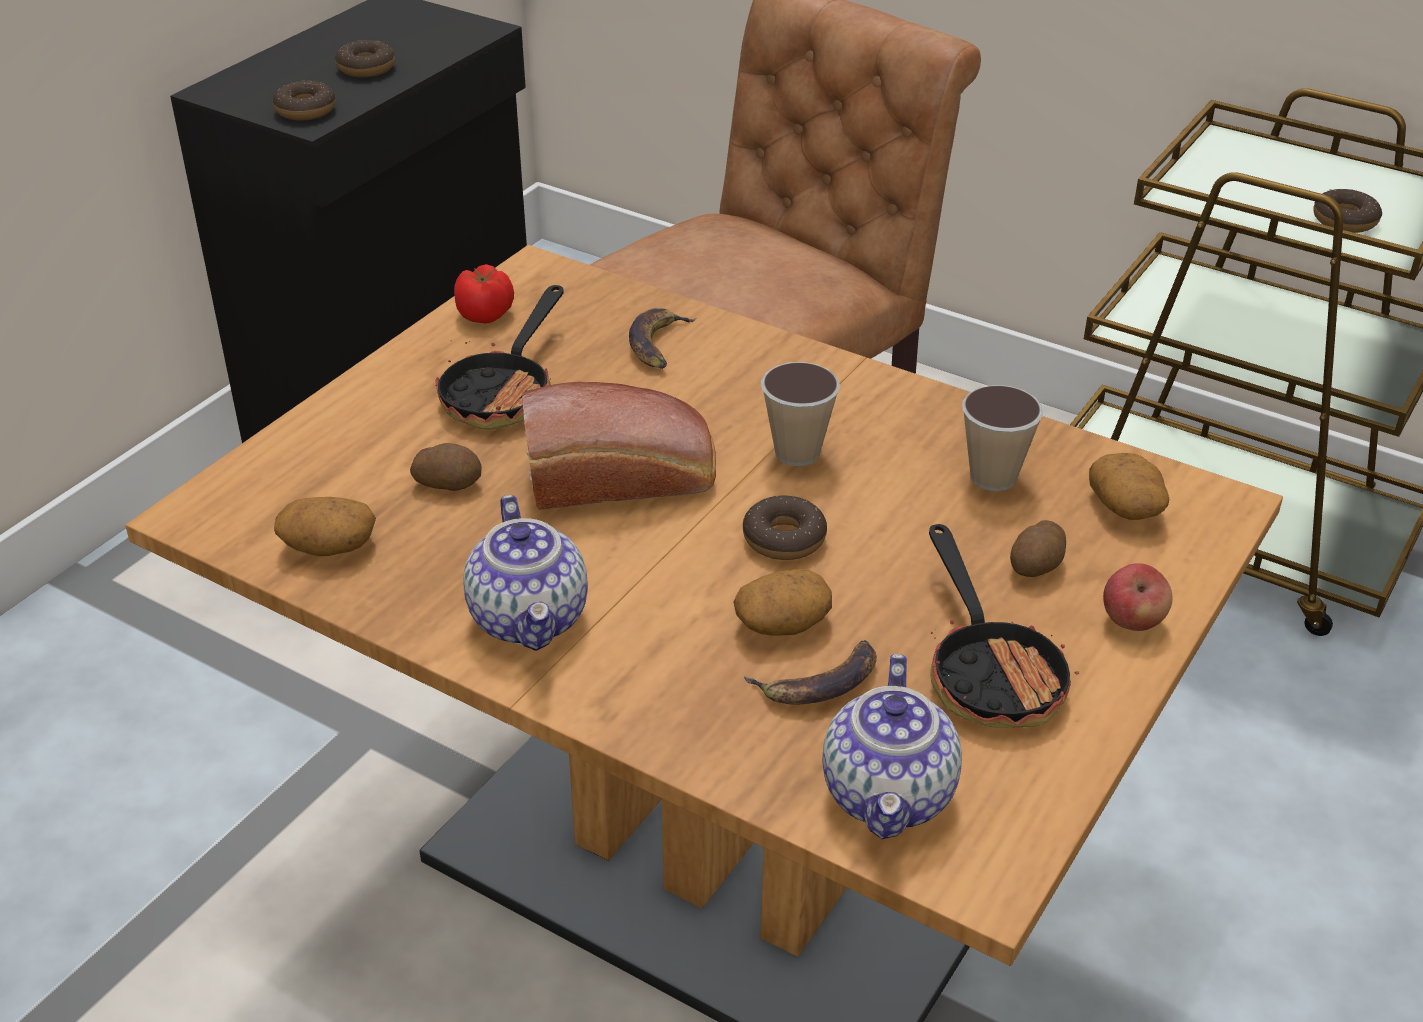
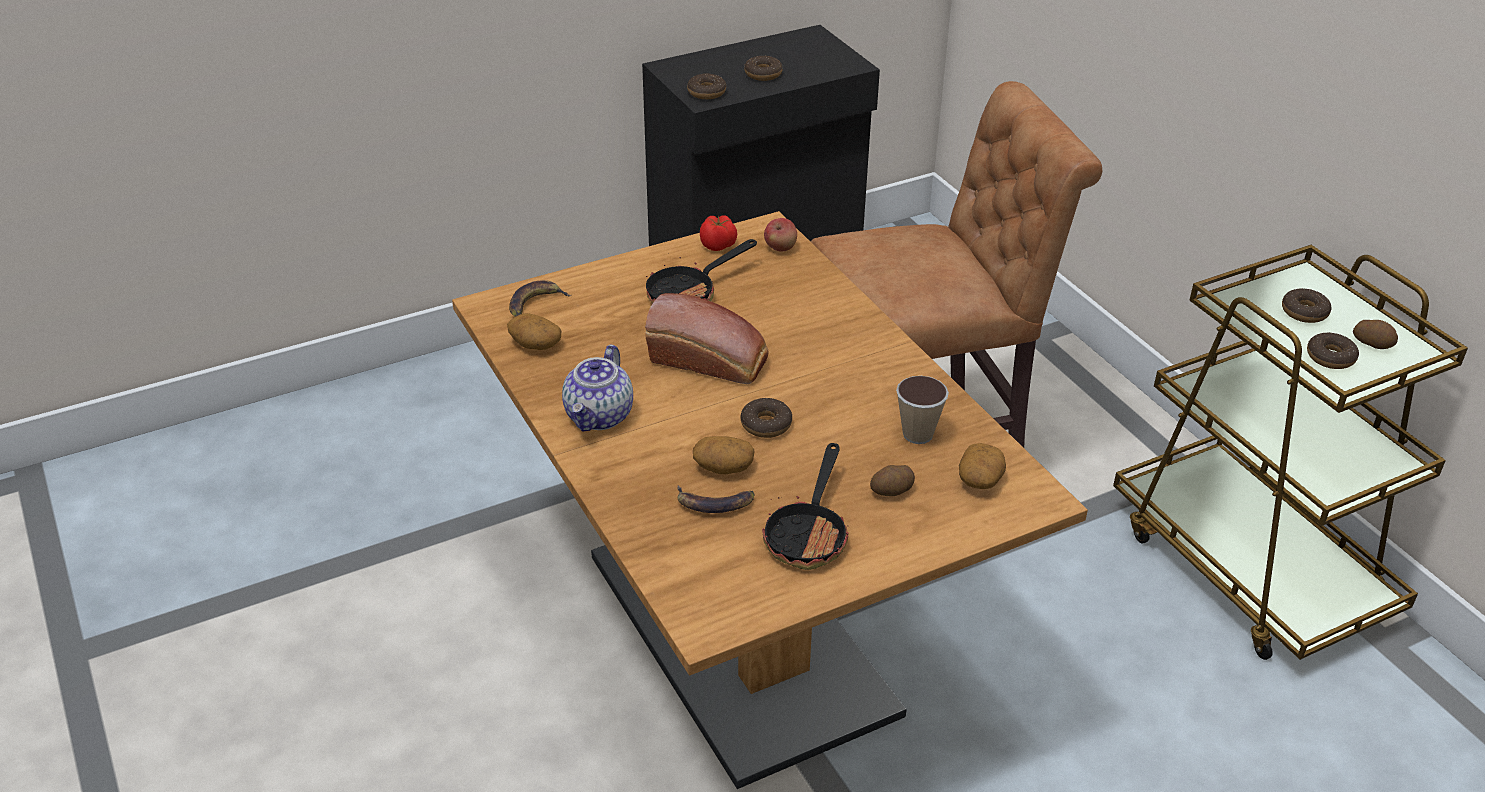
camera: 30 degrees right, 0 degrees up
potato [410,443,482,491] -> potato moved to [1353,320,1398,349]
banana [629,308,696,369] -> banana moved to [509,280,571,317]
cup [761,362,840,466] -> none
teapot [822,654,962,839] -> none
apple [1103,563,1173,631] -> apple moved to [764,218,797,251]
none -> donut [1282,288,1331,323]

